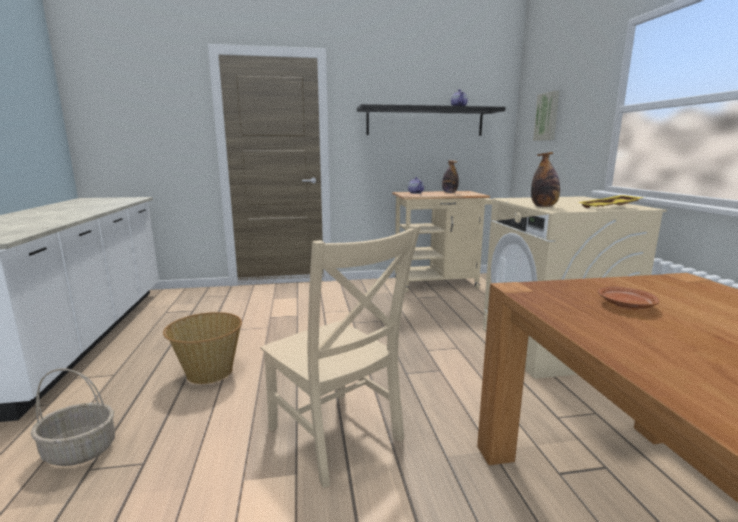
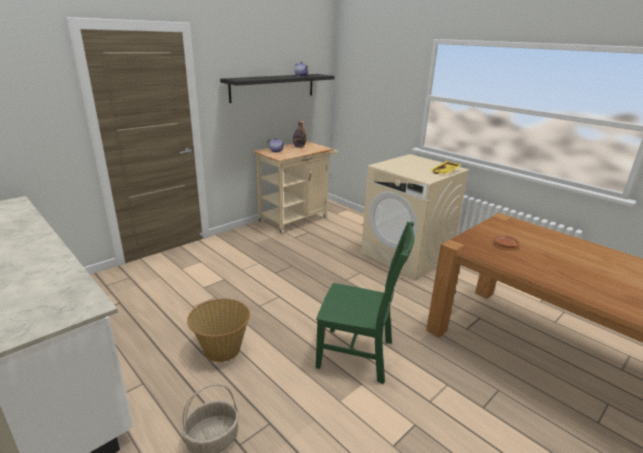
camera: 35 degrees left, 10 degrees up
beige chair [260,225,421,488] -> green chair [316,222,414,384]
bottle [531,152,560,207] -> none
picture [533,91,559,141] -> none

